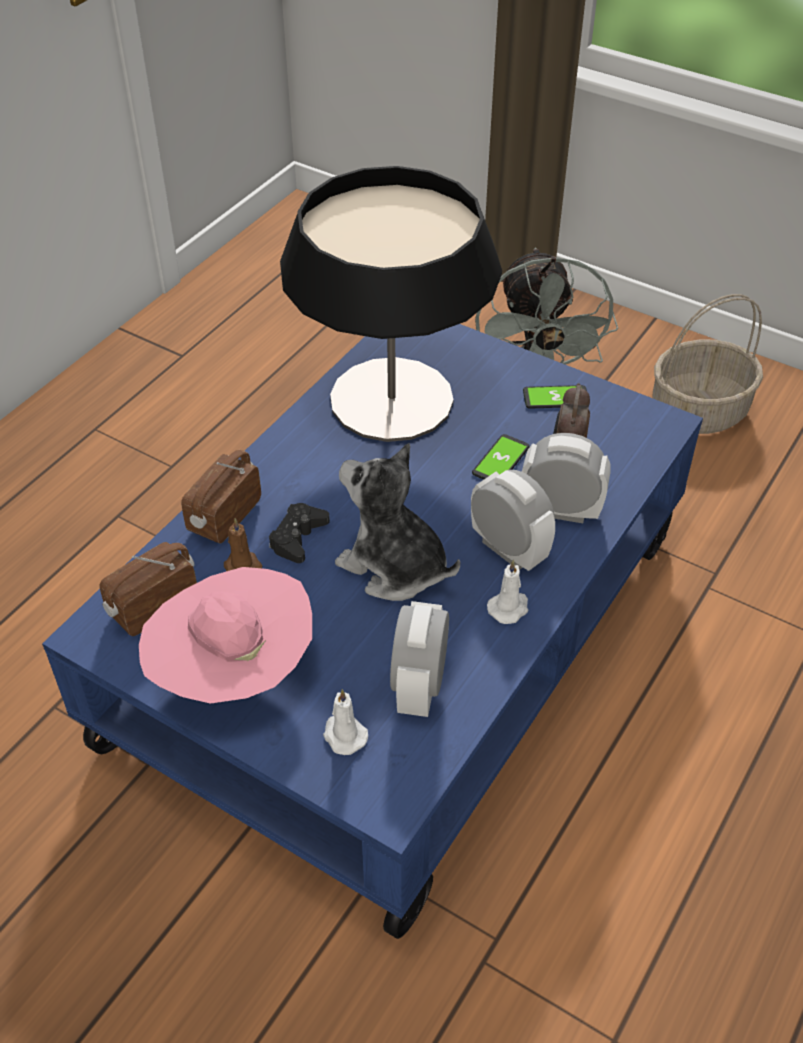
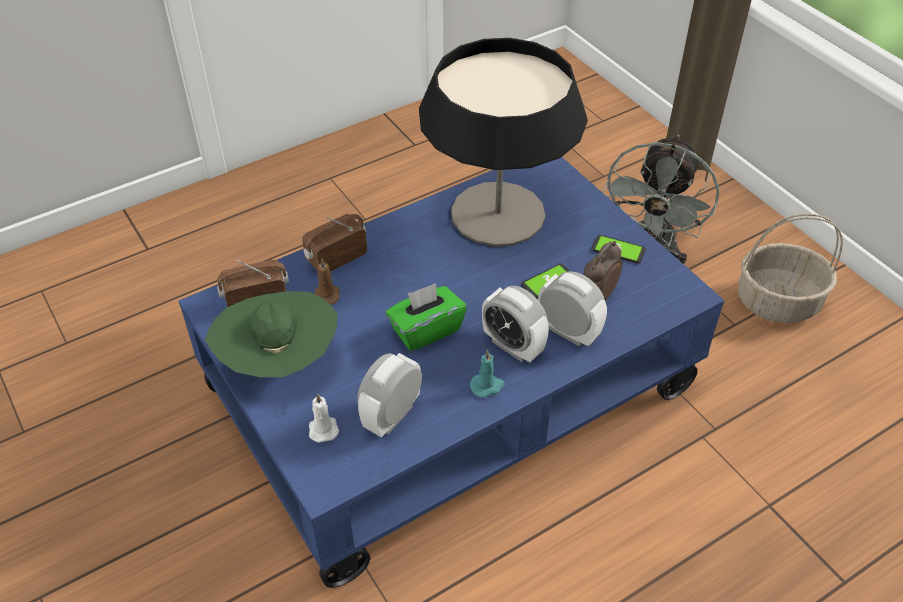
camera: 25 degrees right, 0 degrees up
pink hat [139,567,312,704] -> green hat [205,291,338,377]
black game controller [269,503,330,563] -> none
plush toy [335,443,460,601] -> green tissue box [386,283,467,351]
alarm clock [471,470,555,571] -> alarm clock turned 150 degrees clockwise [482,286,549,362]
white candle [487,560,528,624] -> turquoise candle [470,350,504,398]

